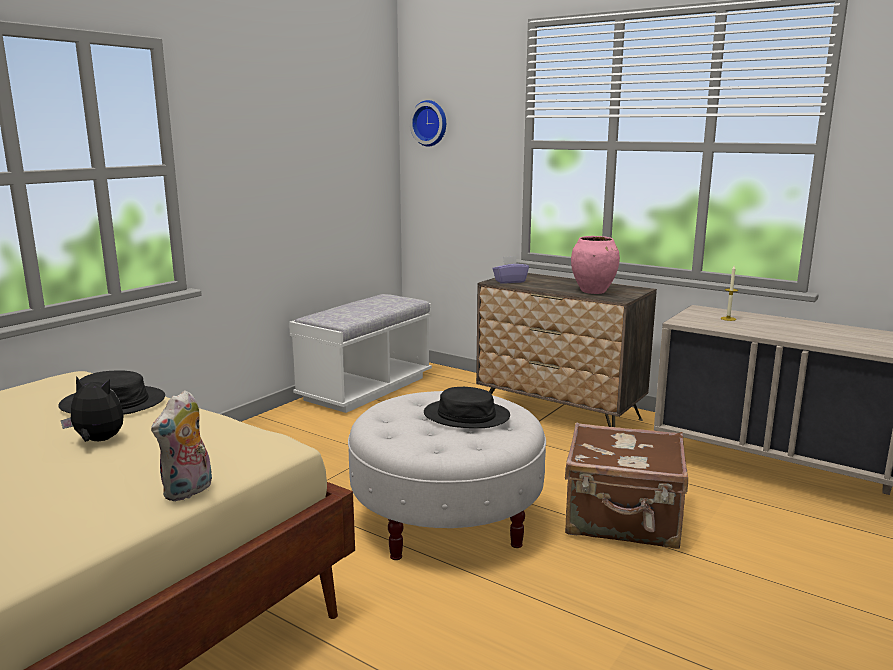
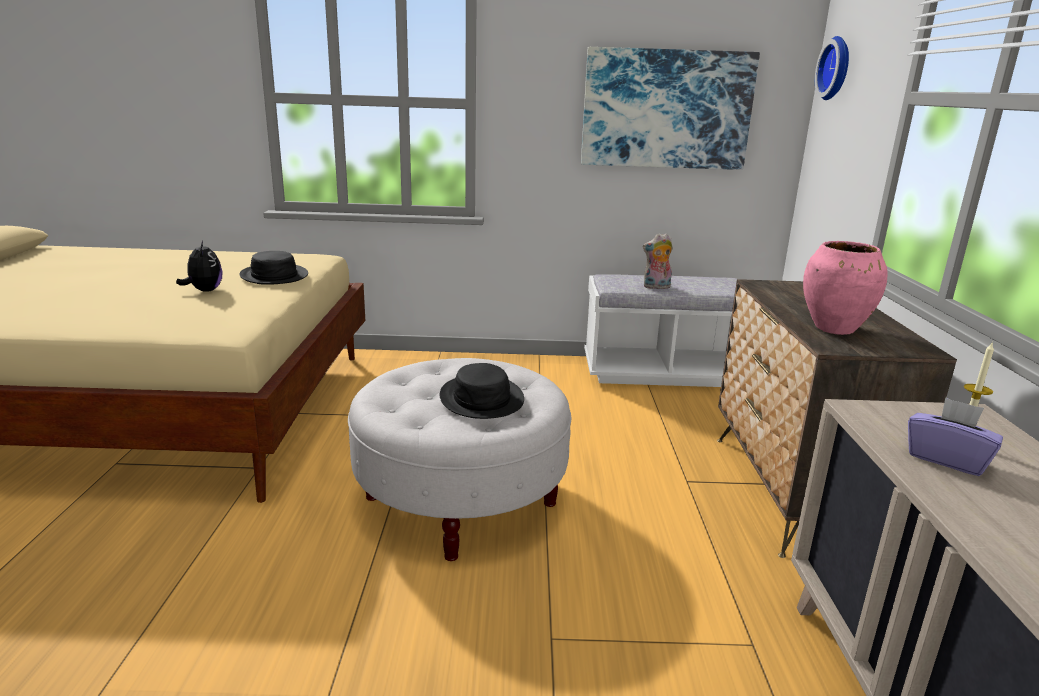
camera: 55 degrees right, 5 degrees up
plush toy [151,390,212,501] -> plush toy moved to [643,233,673,289]
purple tissue box [492,256,529,284] -> purple tissue box moved to [908,397,1003,476]
brown suitcase [565,423,688,549] -> none
none -> picture [581,47,760,170]

